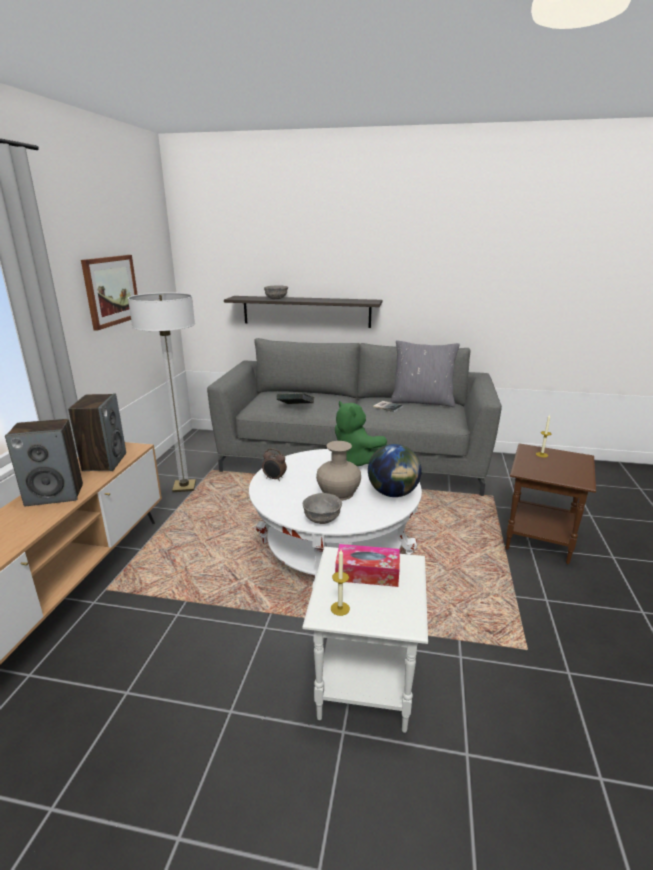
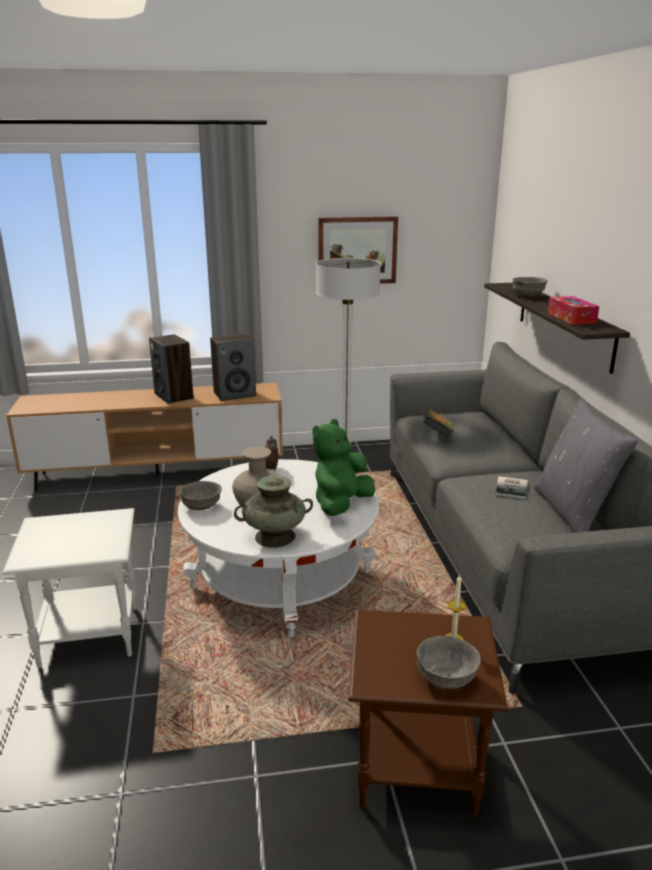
camera: 70 degrees right, 0 degrees up
candle [331,550,350,616] -> none
tissue box [335,544,400,587] -> tissue box moved to [548,296,599,325]
globe [368,444,422,497] -> turquoise vase [234,475,313,548]
none -> grey bowl [417,636,481,689]

